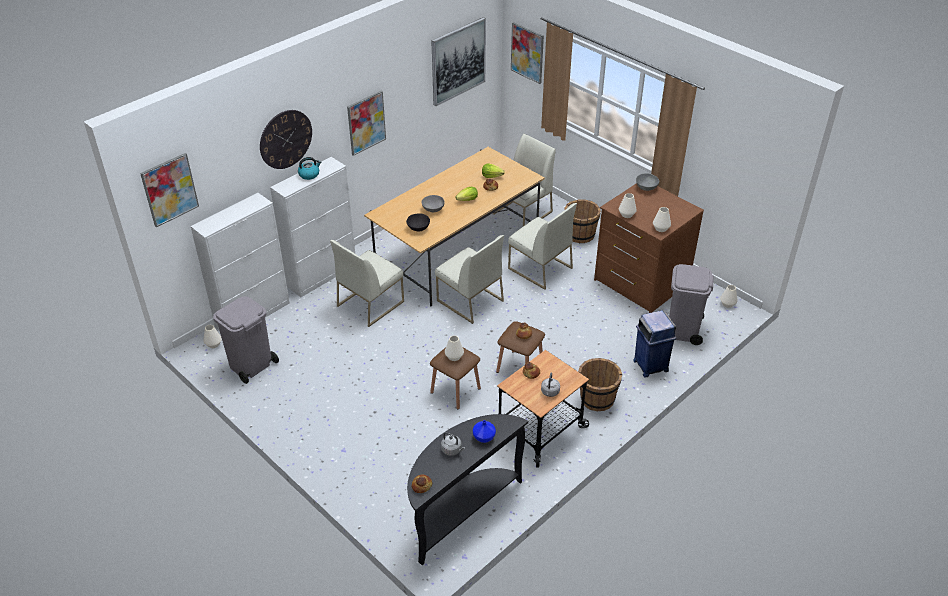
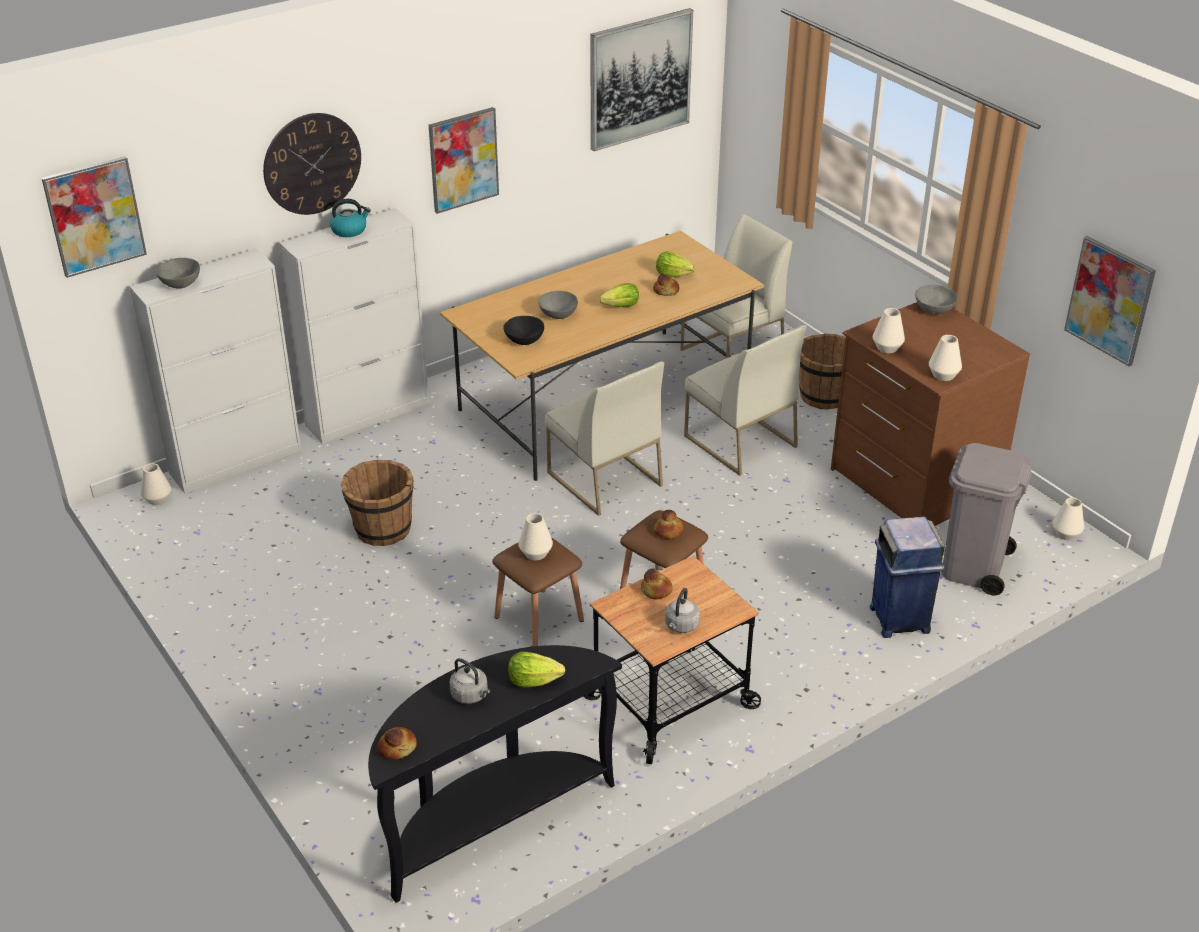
camera: 10 degrees right, 5 degrees down
grey trash can [213,296,279,384] -> none
white chair [330,240,404,327] -> none
blue vase [473,420,496,443] -> lettuce [508,652,565,687]
picture [511,22,544,84] -> picture moved to [1064,236,1156,367]
brown bucket [578,358,622,411] -> brown bucket moved to [341,460,414,546]
none -> grey bowl [156,258,200,288]

